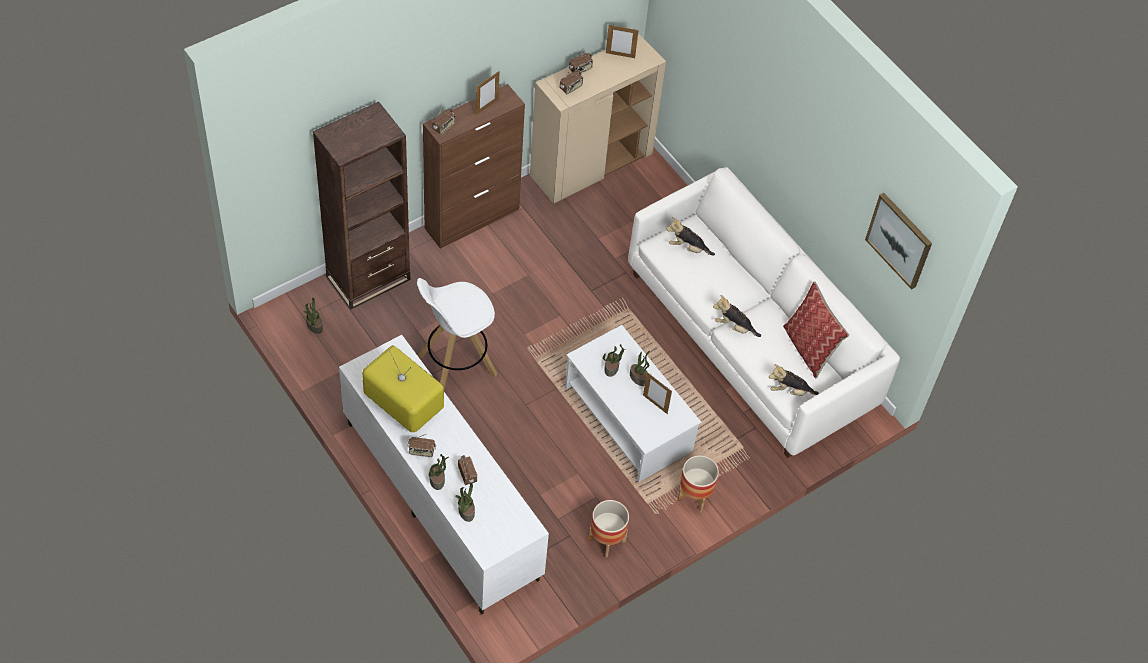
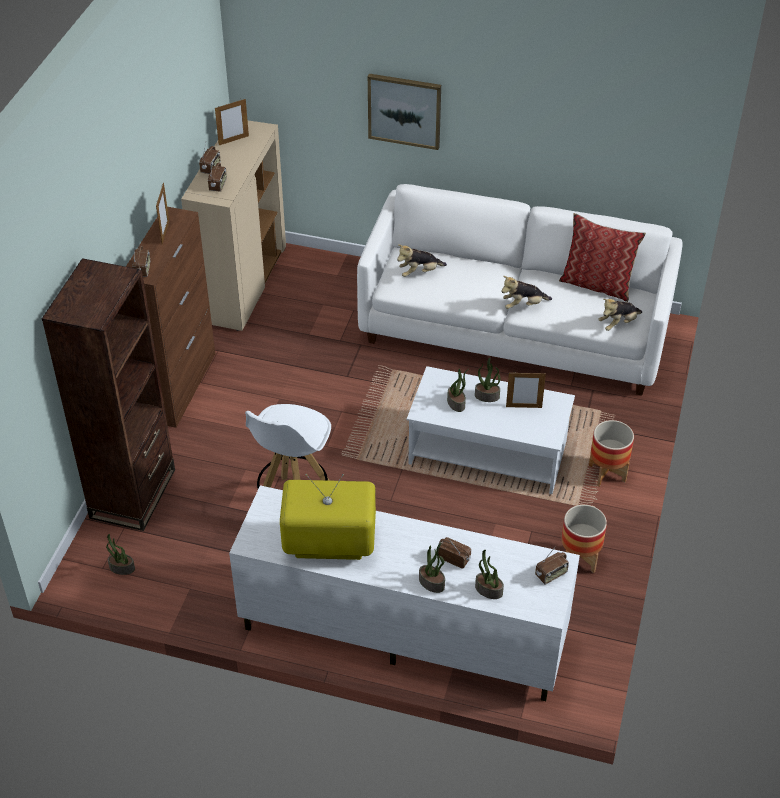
camera: 35 degrees left, 10 degrees down
radio [408,434,436,457] -> radio moved to [535,546,569,584]
picture [865,193,932,290] -> picture moved to [368,74,441,150]

